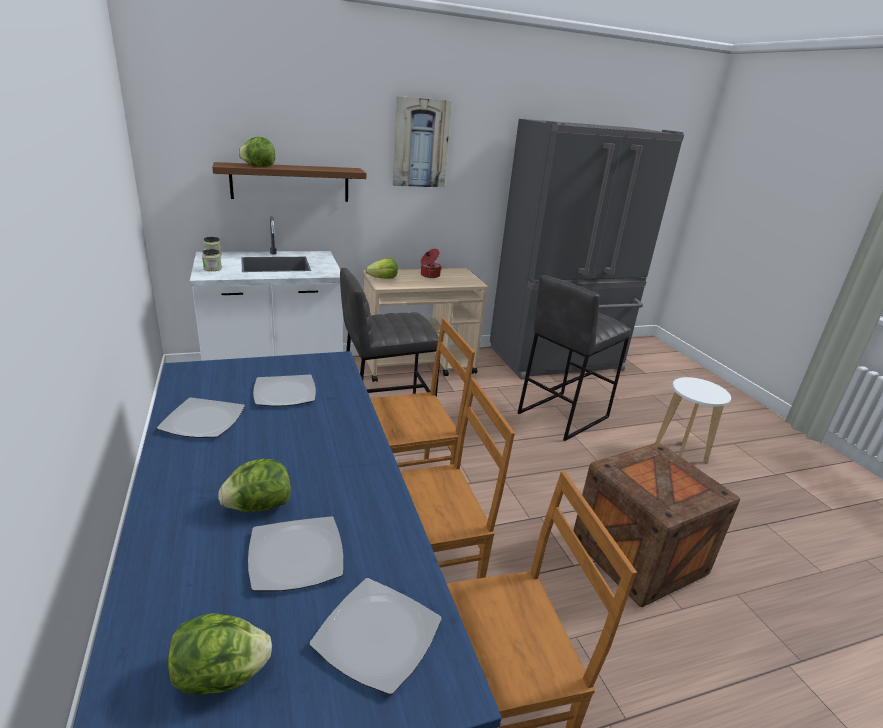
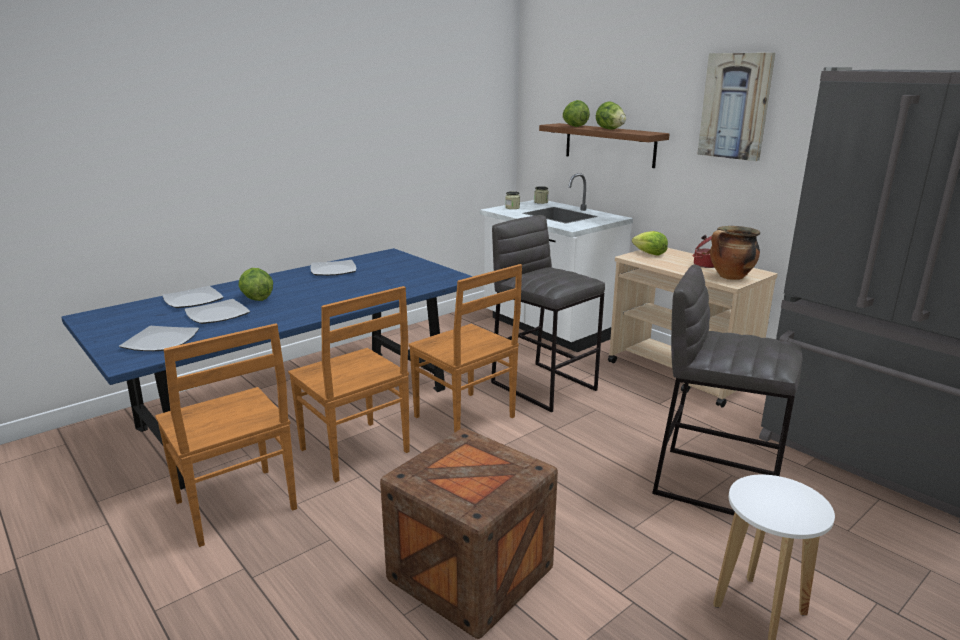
camera: 70 degrees right, 5 degrees down
lettuce [168,613,272,695] -> lettuce moved to [596,101,626,129]
plate [253,374,316,407] -> plate moved to [162,286,224,308]
none -> cooking pot [710,226,760,280]

